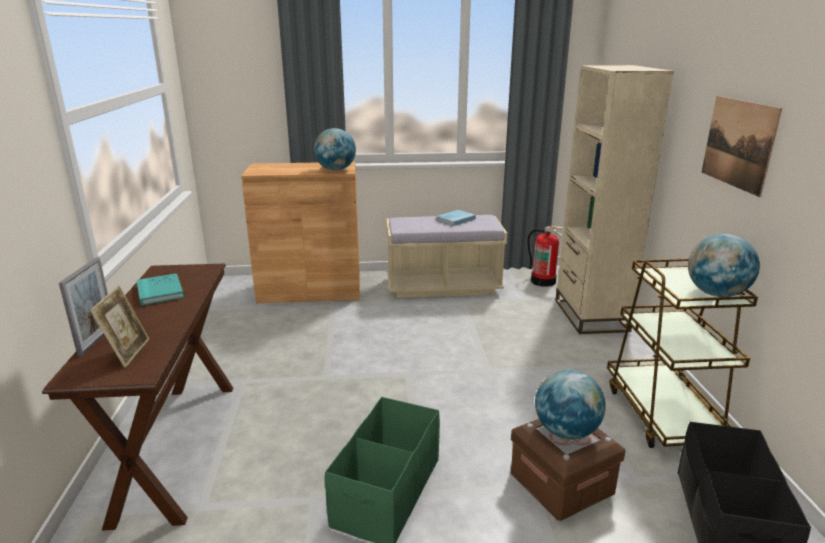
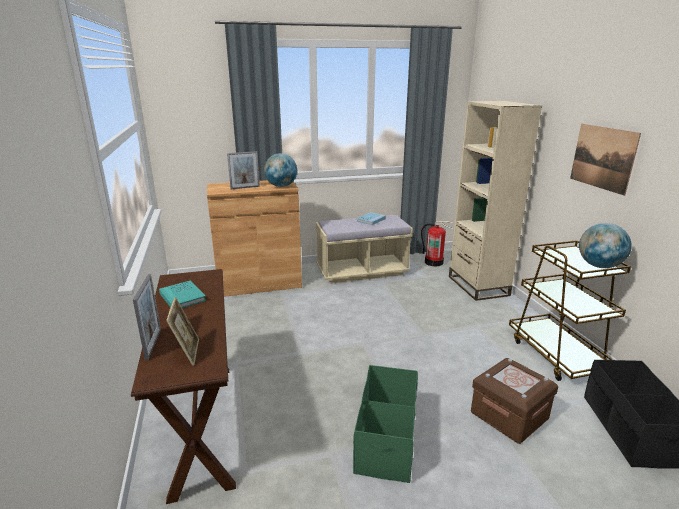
camera: 10 degrees left, 0 degrees up
globe [535,370,606,439] -> none
none -> picture frame [227,151,260,189]

